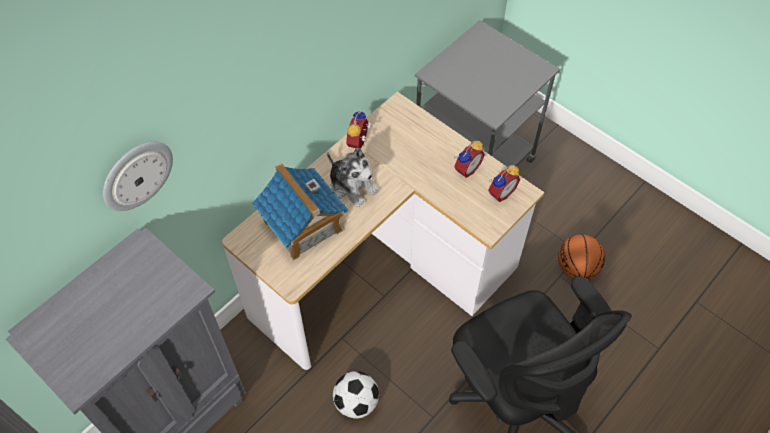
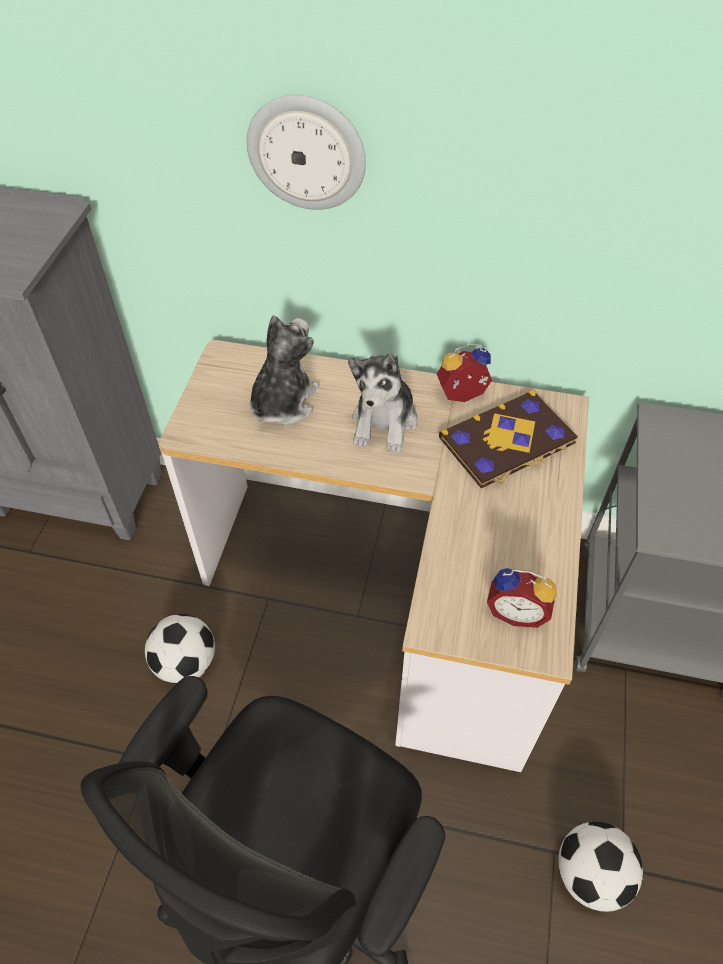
camera: 60 degrees right, 5 degrees down
wall clock [103,141,173,211] -> wall clock moved to [247,95,366,210]
toy house [252,162,348,260] -> plush toy [250,315,319,425]
alarm clock [454,141,485,178] -> none
basketball [558,235,605,280] -> football [558,822,643,912]
none -> book [439,390,578,488]

